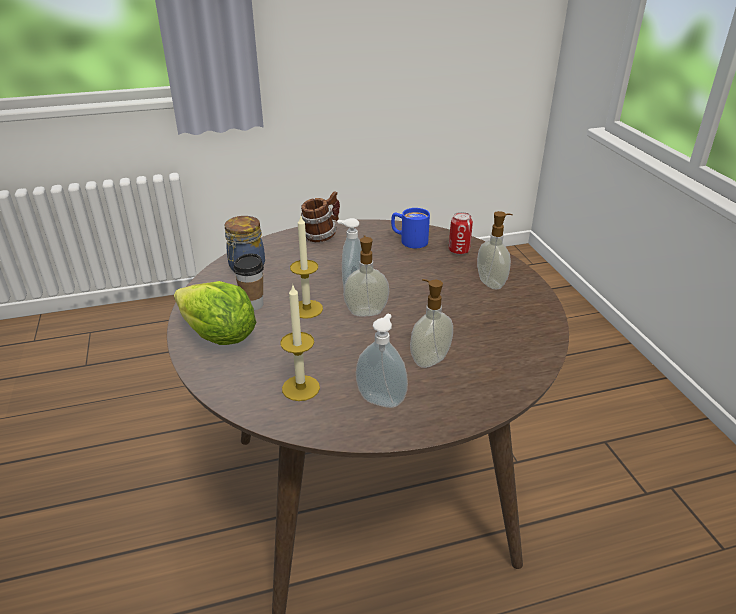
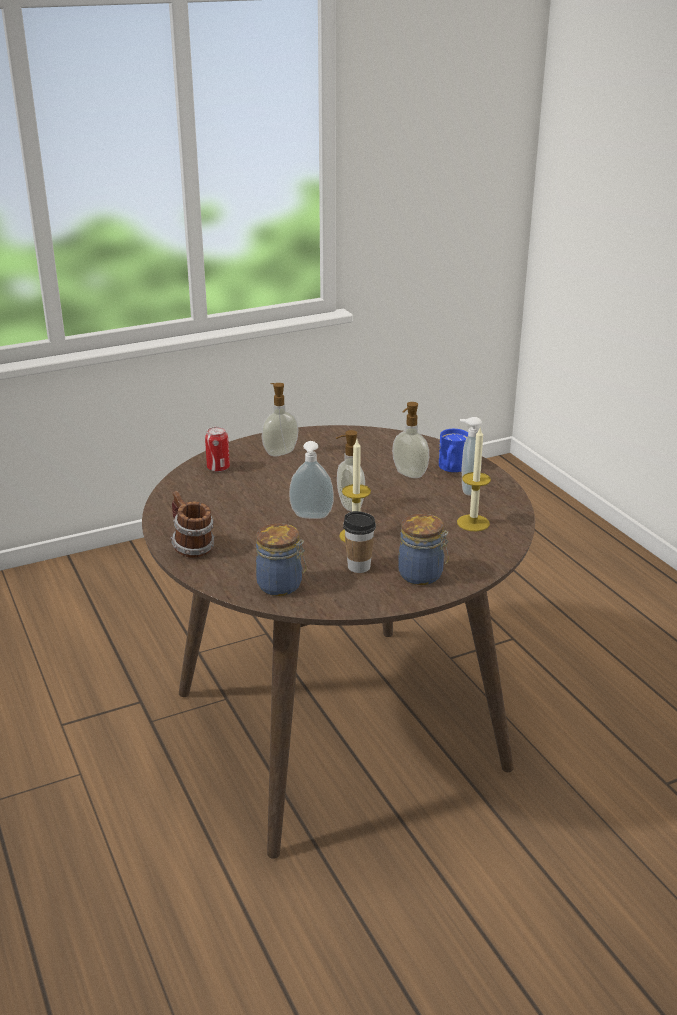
camera: 100 degrees left, 5 degrees down
lettuce [174,281,256,345] -> jar [398,514,449,585]
blue mug [391,208,430,248] -> blue mug moved to [439,429,468,472]

